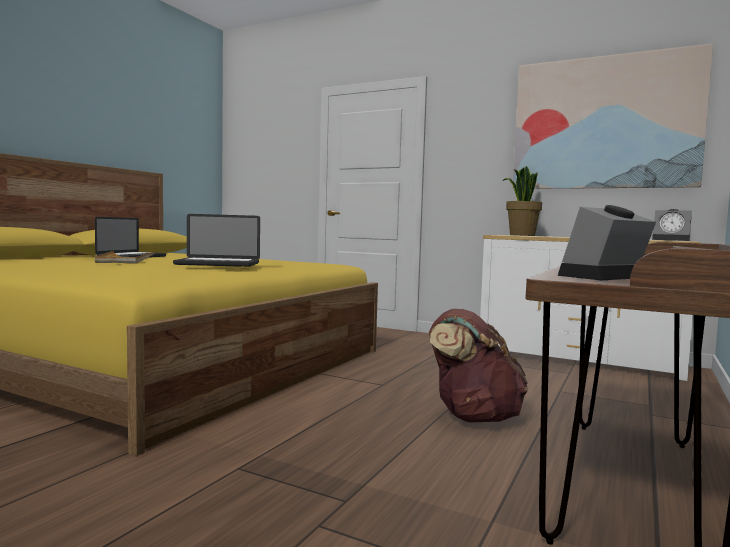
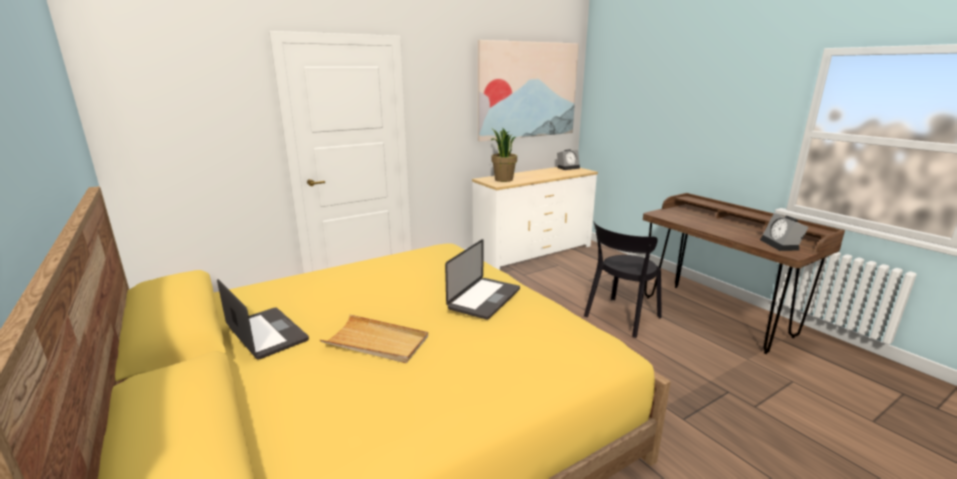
camera: 60 degrees left, 15 degrees up
brown backpack [429,309,528,423] -> black chair [584,221,662,338]

